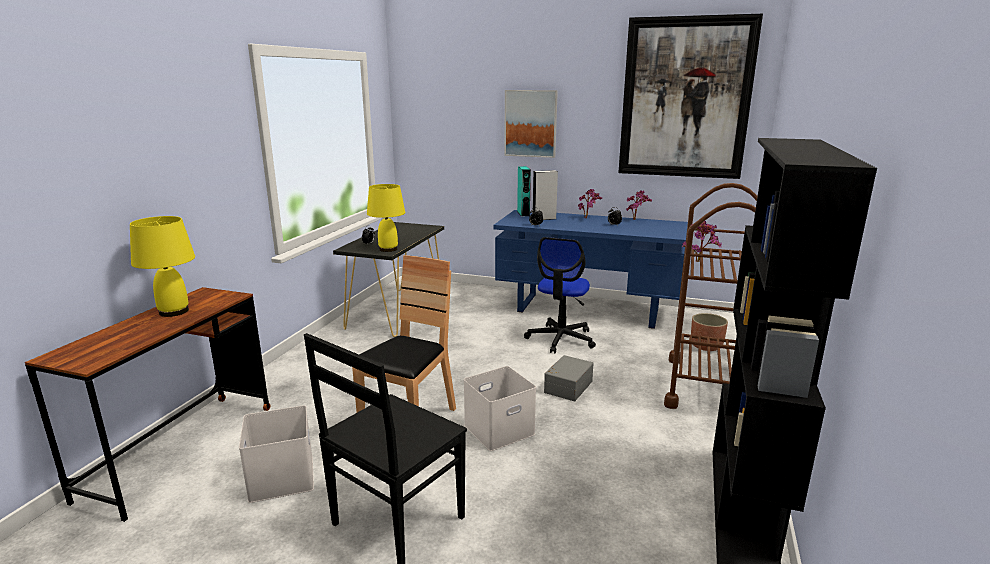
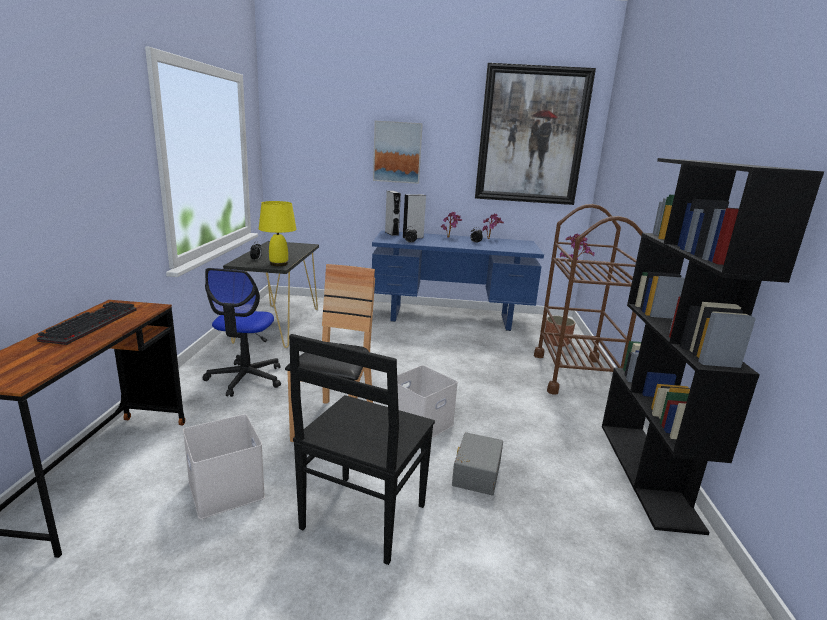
camera: 15 degrees left, 0 degrees up
yellow table lamp [130,216,195,317] -> keyboard [37,302,137,345]
turquoise speaker [517,166,531,216] -> grey speaker [385,191,401,236]
office chair [524,237,596,354] -> office chair moved to [203,268,281,397]
grey storage box [544,355,593,401] -> grey storage box moved to [452,432,503,495]

